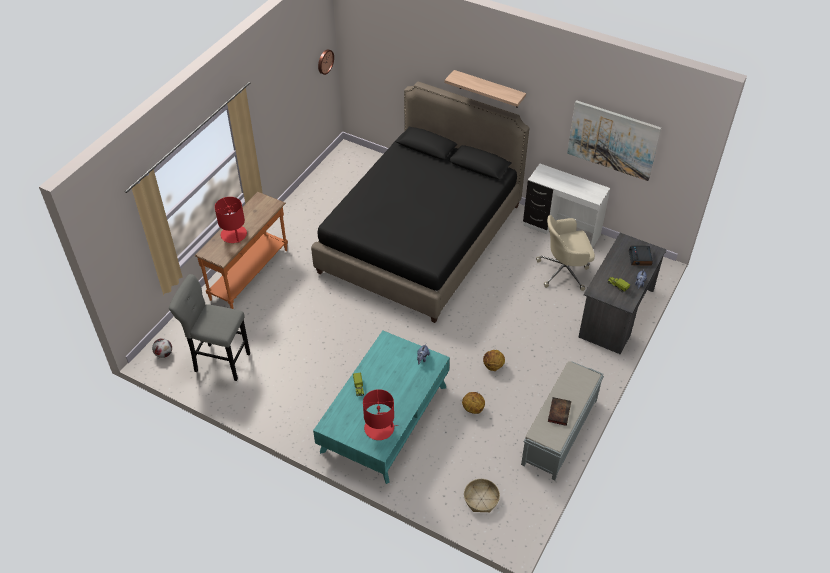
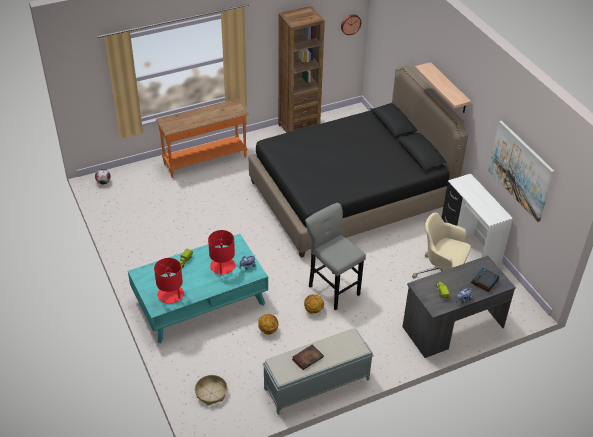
camera: 35 degrees right, 5 degrees down
grey stool [169,274,250,381] -> grey stool moved to [305,203,366,310]
red table lamp [215,197,247,244] -> red table lamp moved to [208,230,235,276]
none -> brown bookcase [278,6,325,133]

